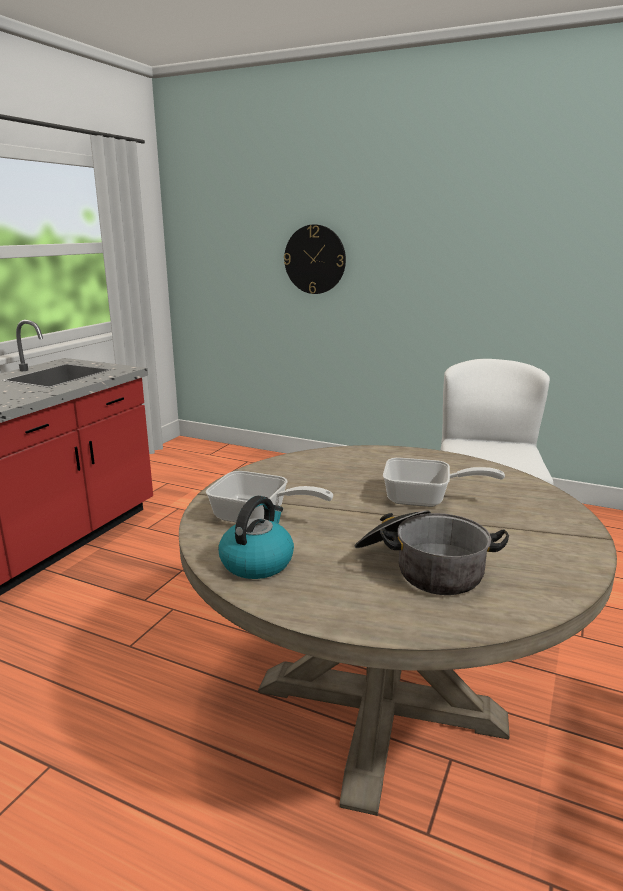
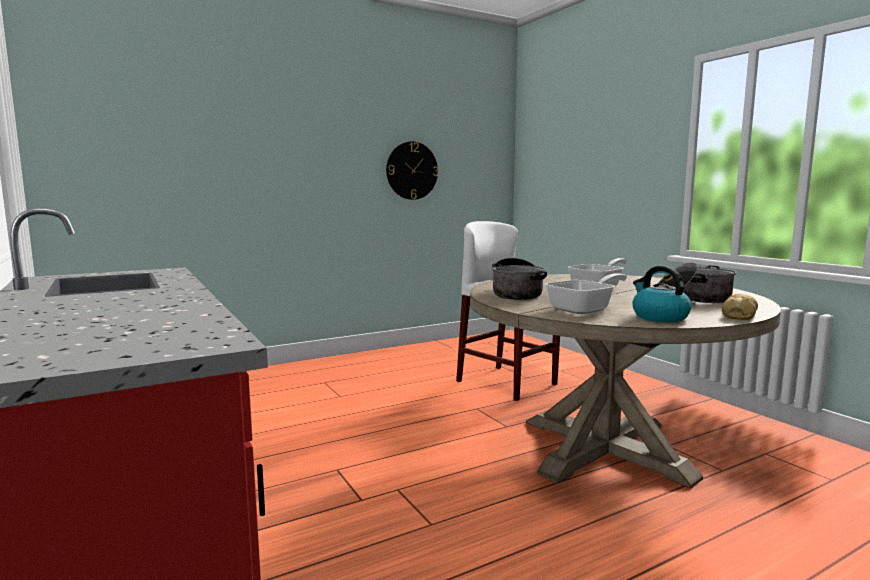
camera: 55 degrees left, 10 degrees down
wall clock [284,224,346,294] -> wall clock moved to [386,141,438,200]
none -> cooking pot [492,258,547,300]
none -> bread [722,294,758,320]

